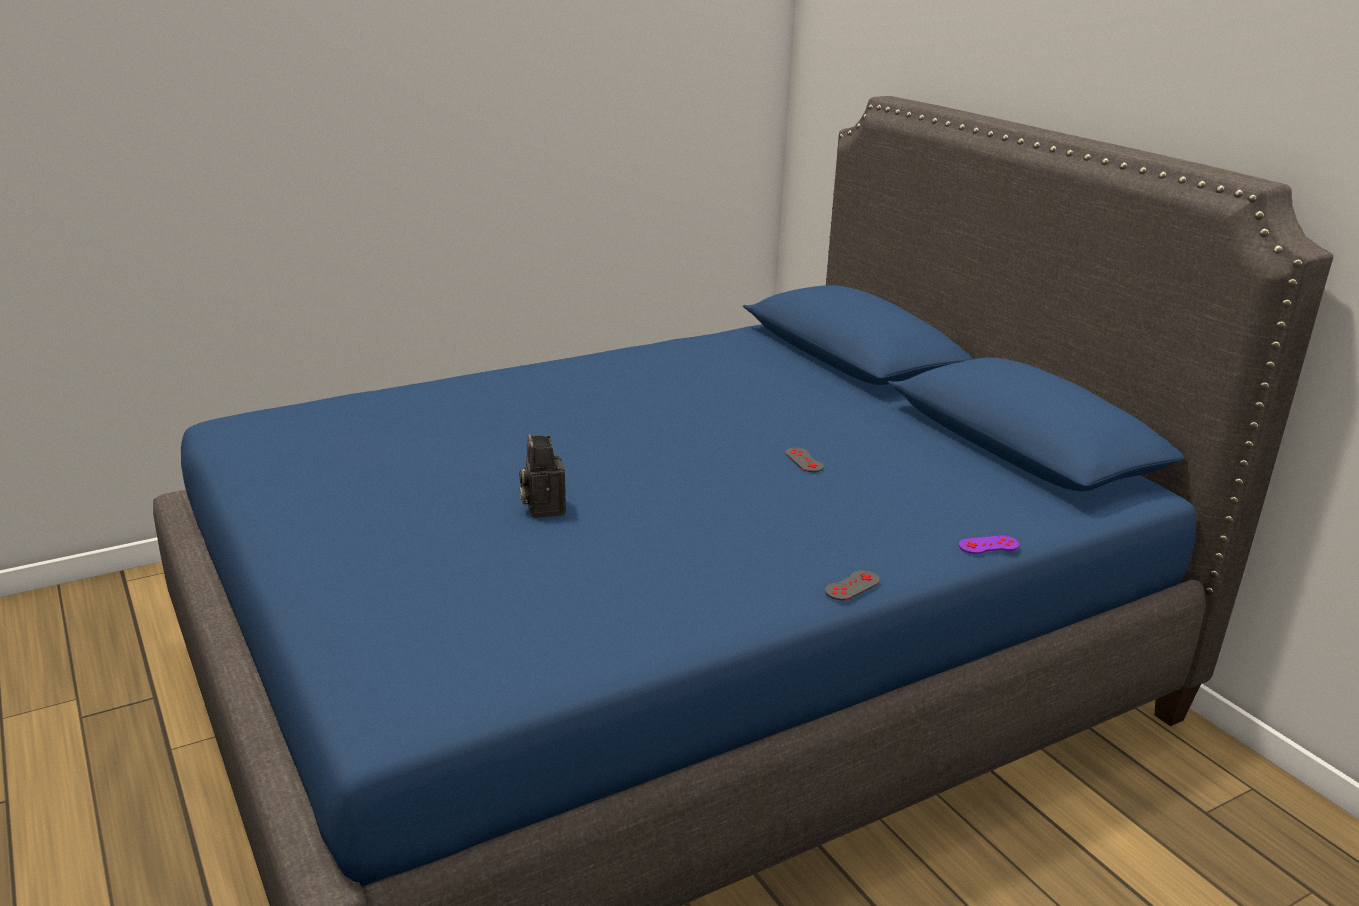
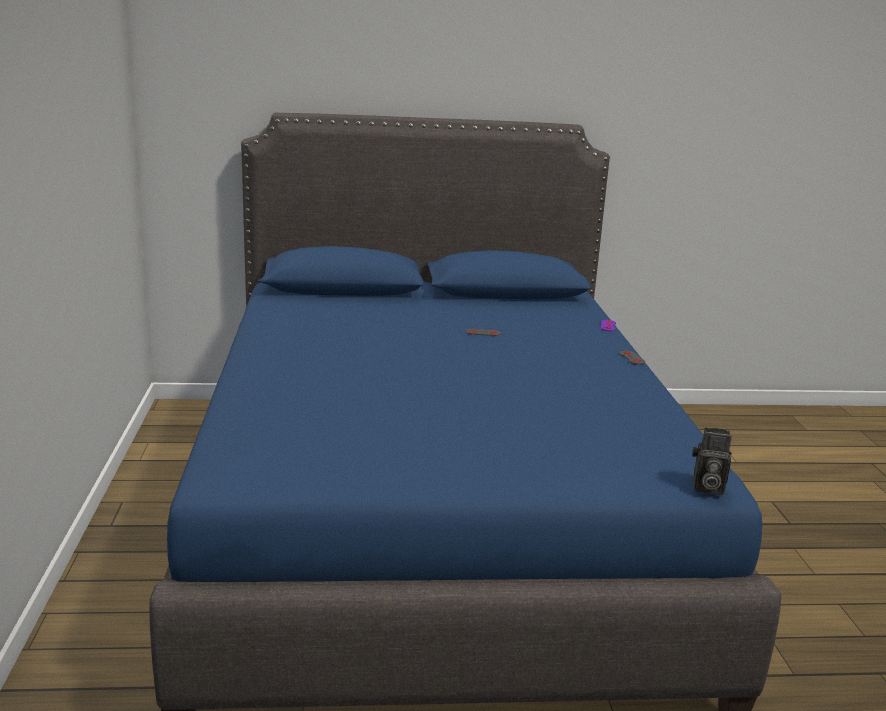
camera: 65 degrees left, 5 degrees down
camera [519,434,566,518] -> camera moved to [692,428,732,495]

